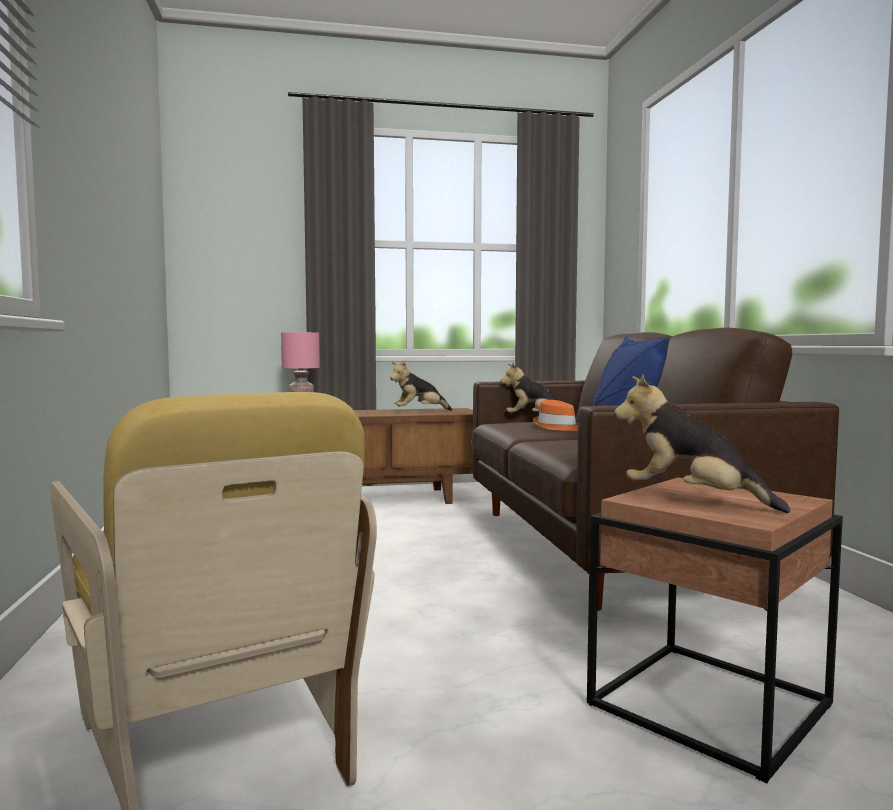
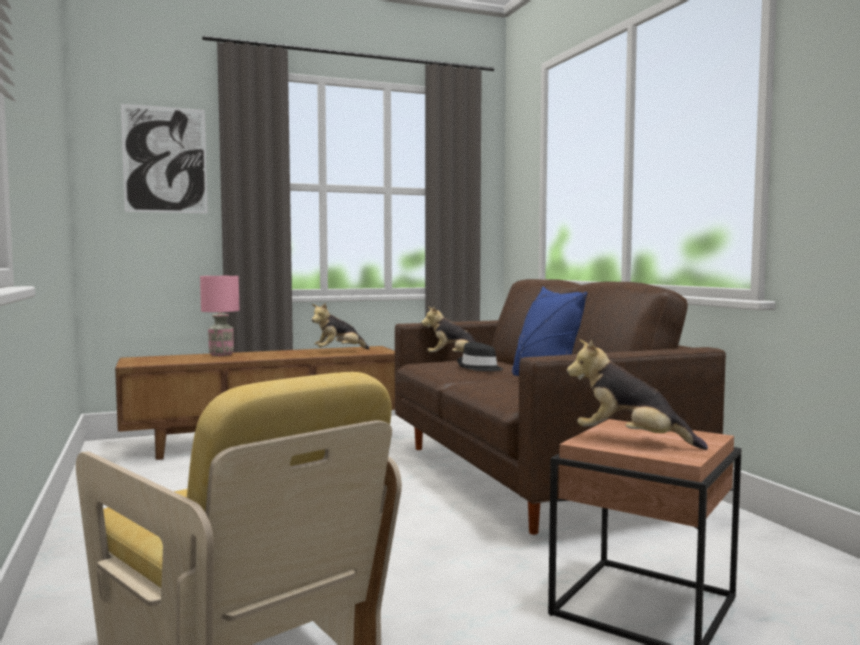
camera: 10 degrees left, 0 degrees up
orange hat [533,400,578,431] -> black hat [457,342,503,371]
none -> picture [121,104,208,214]

